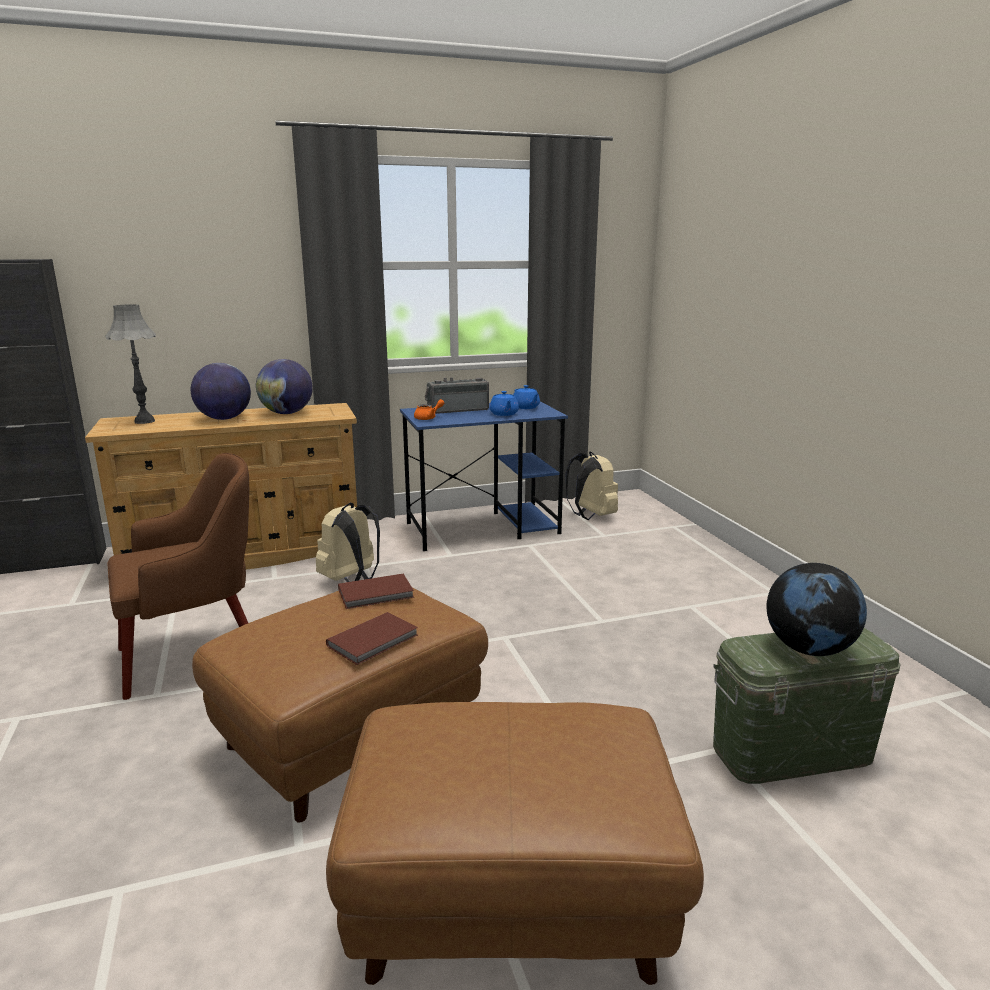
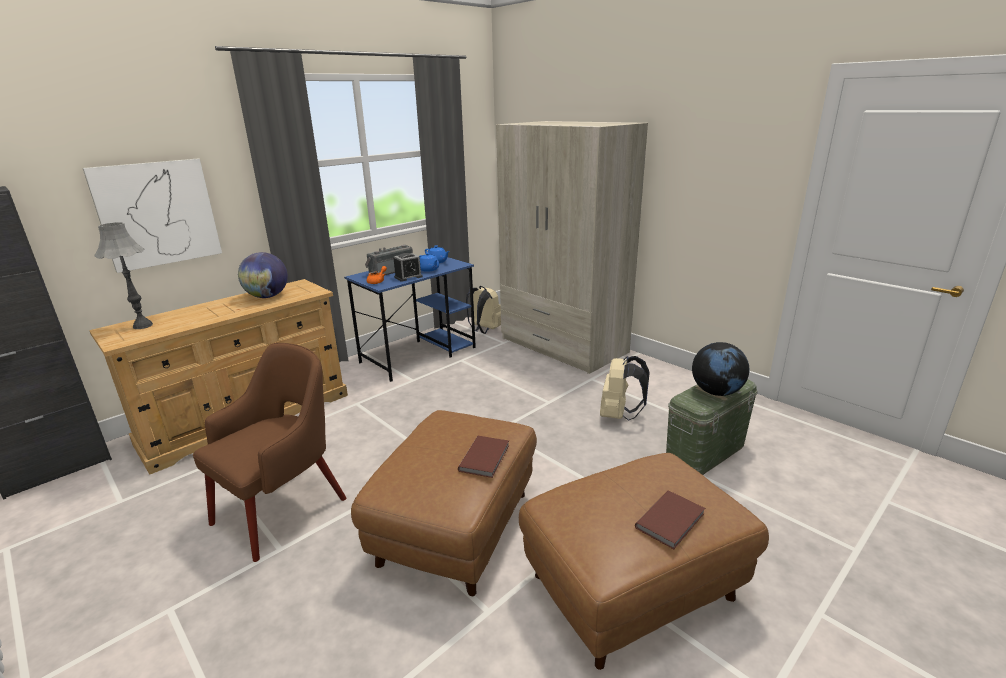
camera: 25 degrees left, 5 degrees up
globe [191,363,251,420] -> none
beige backpack [316,503,380,582] -> beige backpack moved to [600,356,650,421]
brown book [338,574,414,609] -> brown book moved to [635,491,705,549]
none -> picture [83,159,222,273]
none -> alarm clock [394,253,423,282]
none -> beige wardrobe [496,121,648,374]

